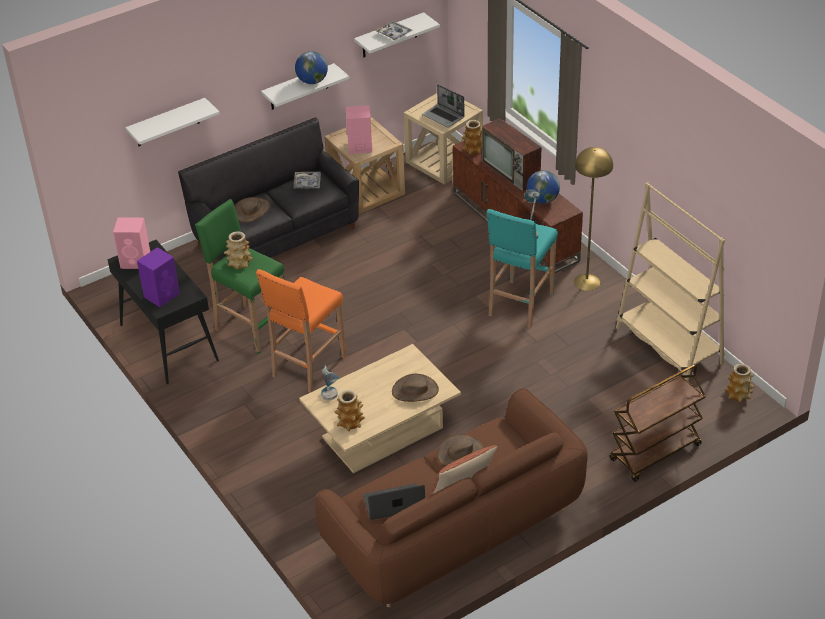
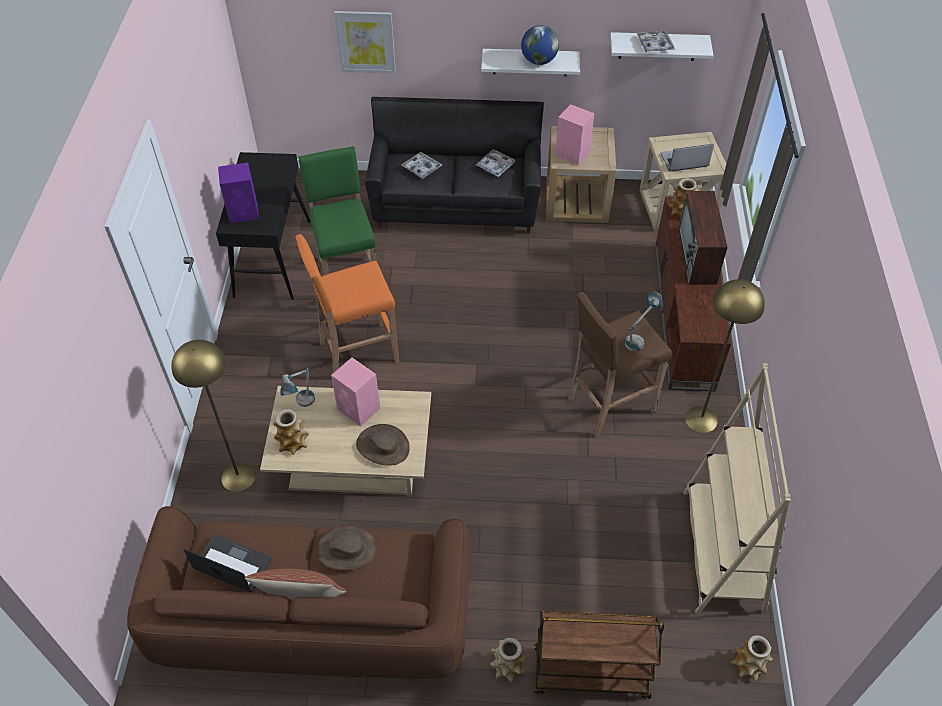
camera: 35 degrees right, 10 degrees up
pink speaker [113,217,150,269] -> pink speaker moved to [331,357,380,427]
white shelf [125,98,220,146] -> picture [334,11,396,74]
vase [224,231,253,269] -> vase moved to [490,638,527,682]
brown hat [235,197,270,222] -> tray [401,152,442,179]
laptop [422,84,465,127] -> laptop turned 90 degrees clockwise [660,144,714,171]
turquoise stool [487,209,558,328] -> brown stool [568,292,672,437]
globe [527,170,560,204] -> none
none -> yellow floor lamp [171,340,255,492]

